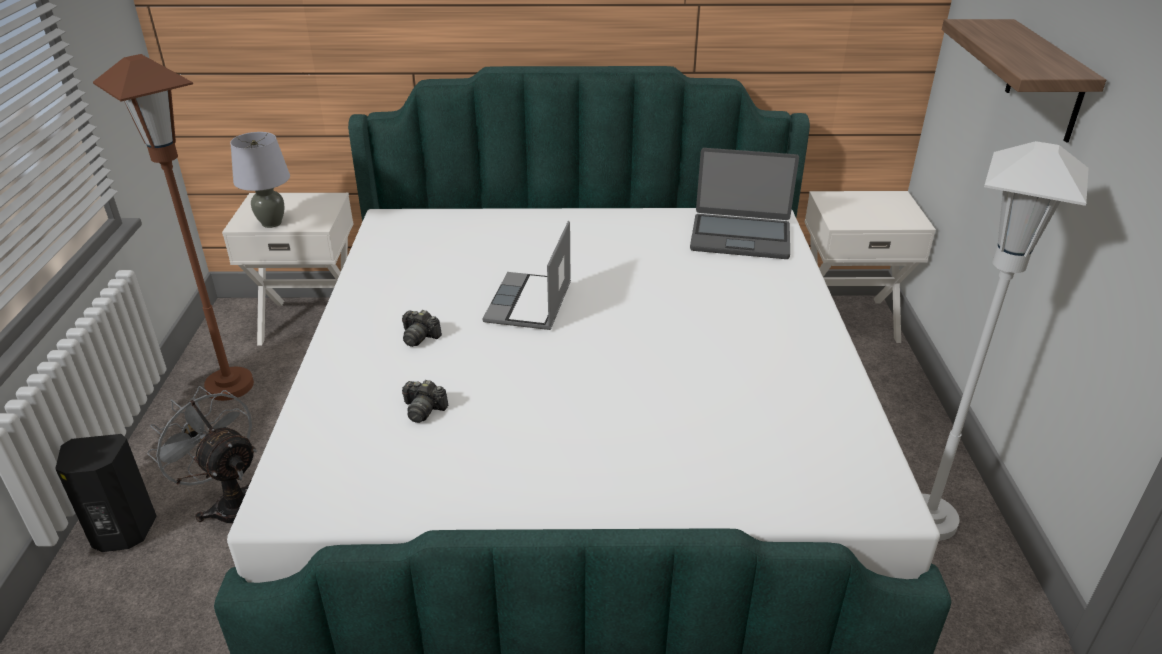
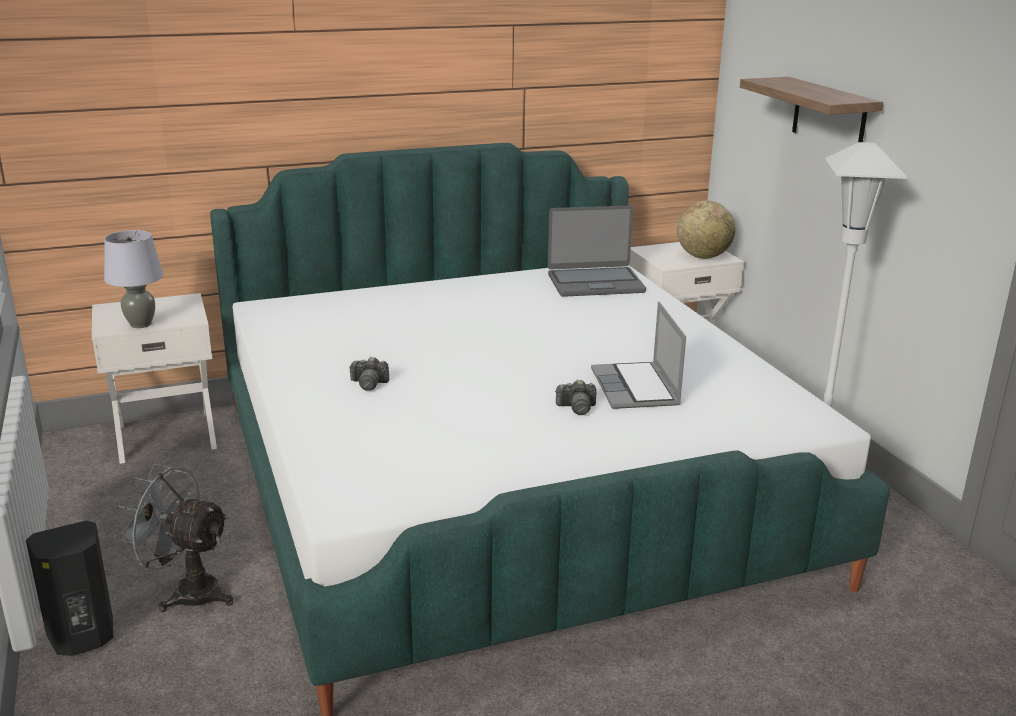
camera: 20 degrees left, 10 degrees down
brown floor lamp [93,54,254,401] -> none
camera [402,380,448,423] -> camera moved to [556,379,596,415]
laptop [482,221,571,330] -> laptop moved to [591,302,686,409]
none -> globe [677,200,735,259]

